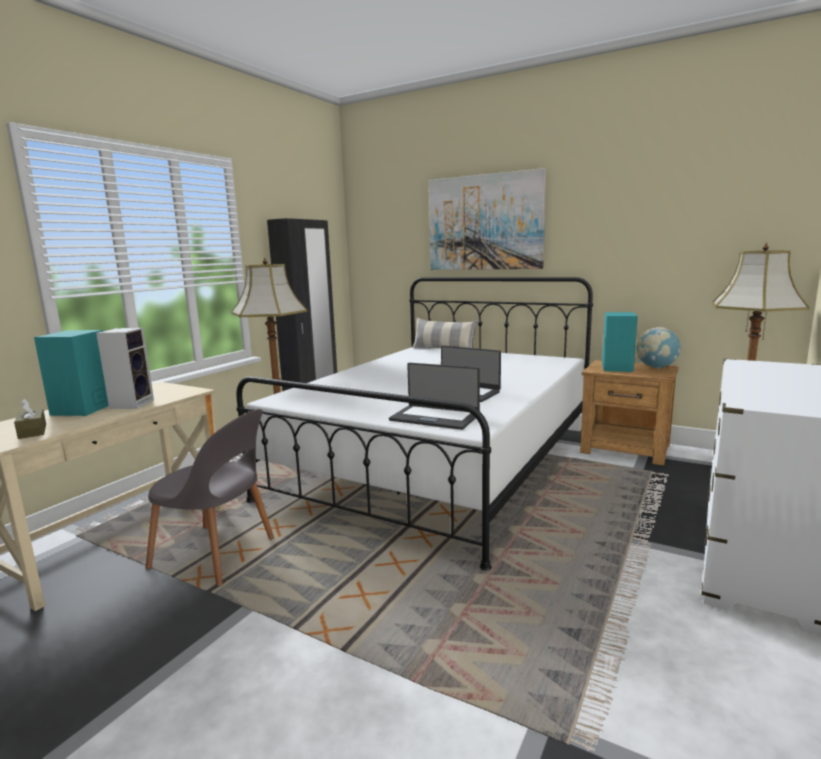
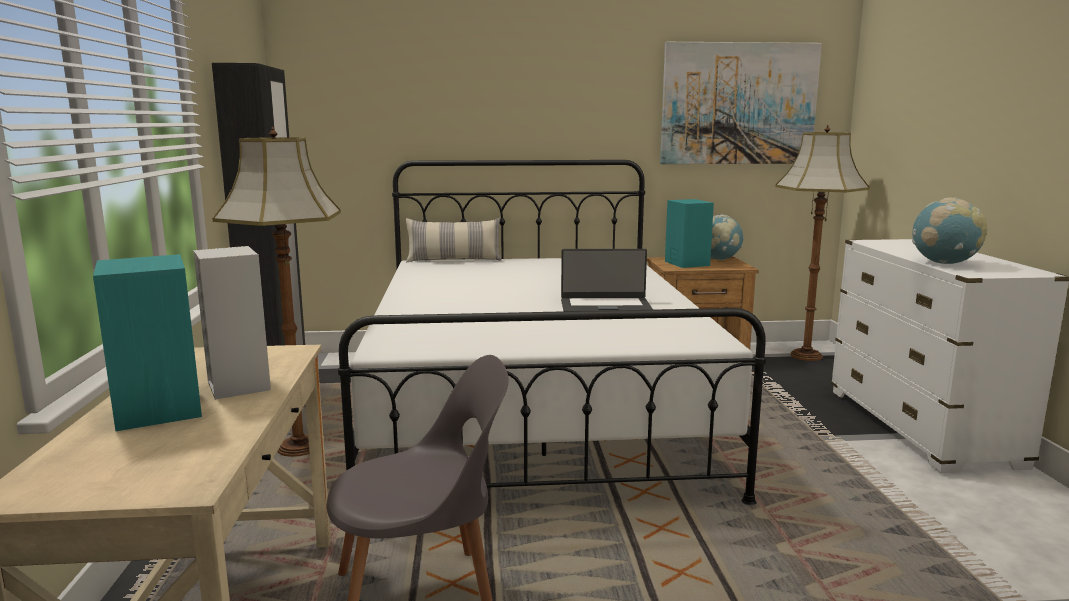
camera: 35 degrees left, 0 degrees up
brown tissue box [14,399,46,439] -> none
laptop [389,363,480,430] -> none
picture [429,168,546,270] -> picture moved to [660,42,822,164]
none -> globe [912,198,987,264]

